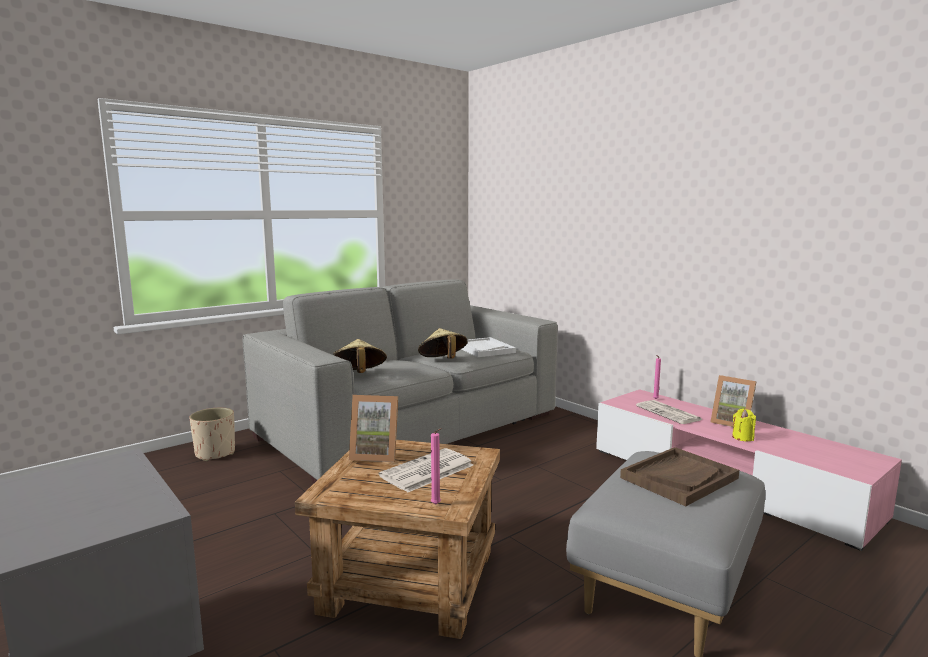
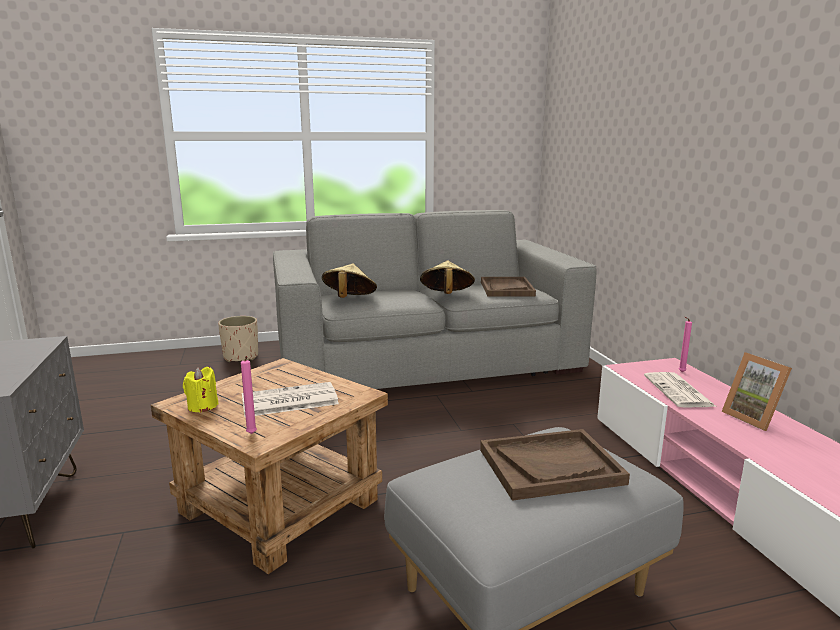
camera: 25 degrees right, 5 degrees up
picture frame [349,395,398,462] -> none
white tray [462,337,516,357] -> brown tray [481,277,536,297]
yellow candle [732,409,756,441] -> yellow candle moved to [183,367,219,413]

